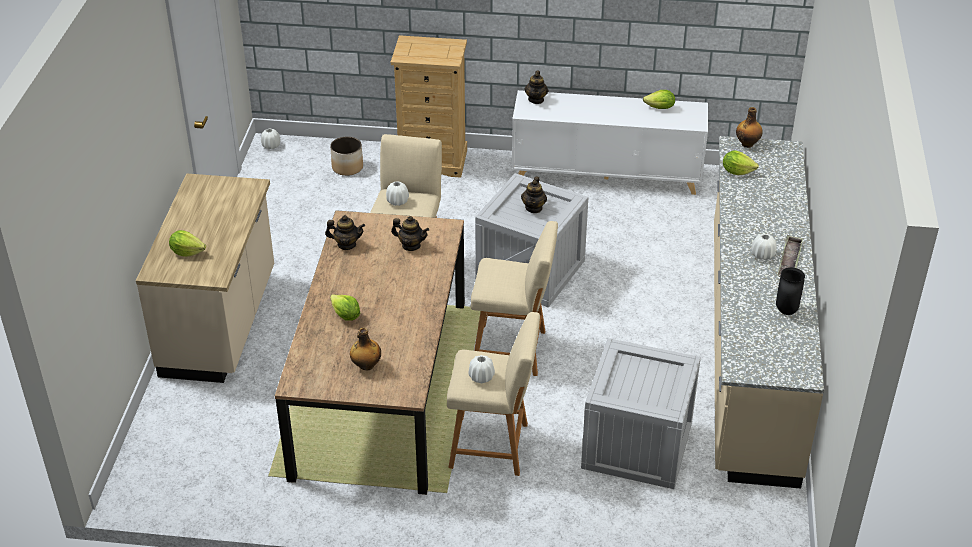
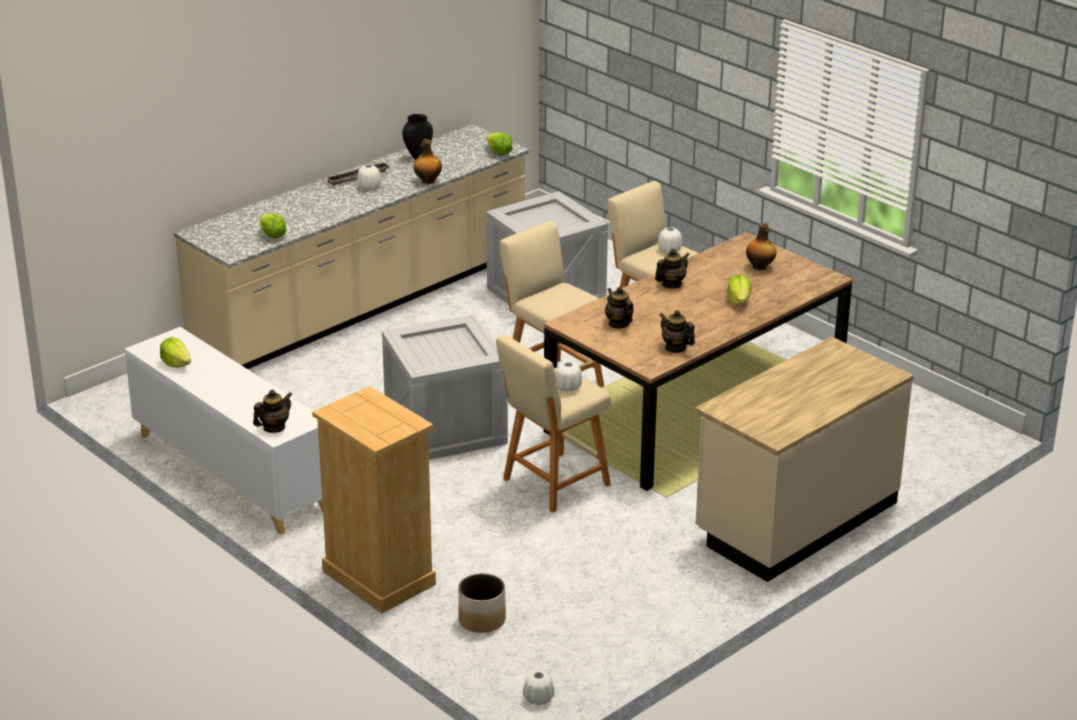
camera: 140 degrees left, 10 degrees down
lettuce [169,230,206,257] -> lettuce moved to [487,132,513,155]
teapot [521,176,547,213] -> teapot moved to [655,249,690,288]
bottle [736,107,763,148] -> bottle moved to [414,139,442,184]

